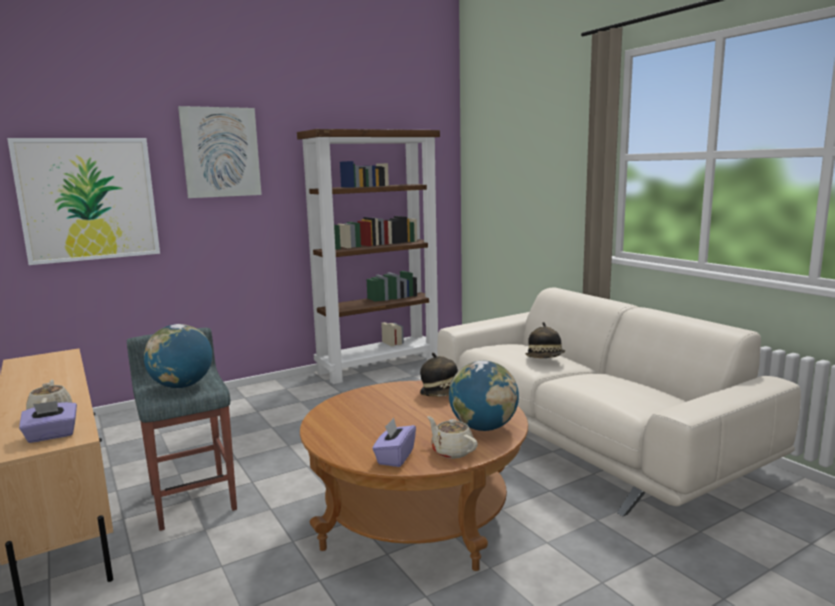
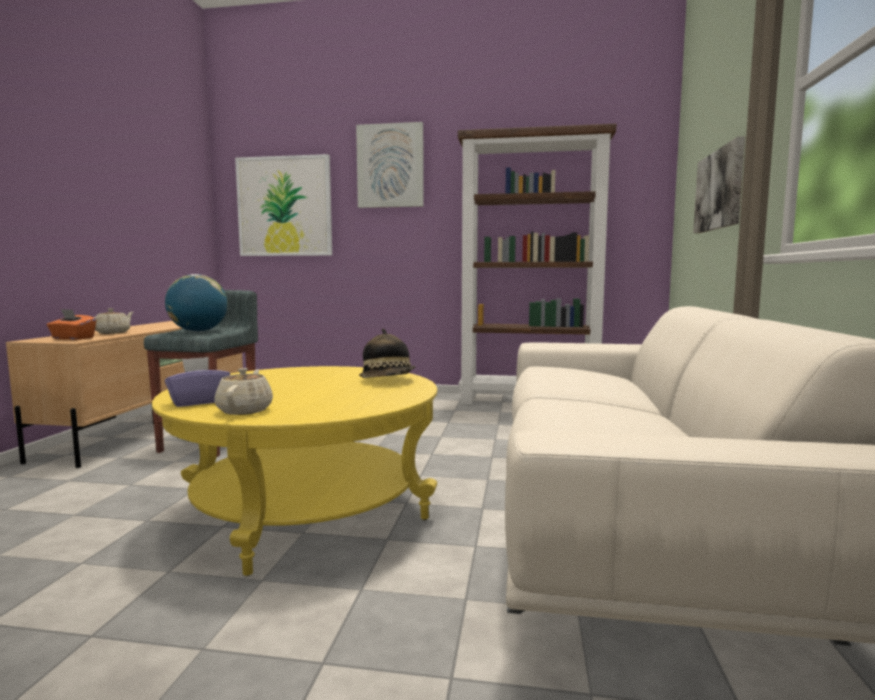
camera: 40 degrees right, 5 degrees down
purple tissue box [19,401,77,443] -> orange tissue box [47,309,96,340]
brown coffee table [300,381,528,571] -> yellow coffee table [152,366,437,576]
globe [449,361,519,431] -> none
hat [525,322,565,358] -> none
none -> picture [693,136,745,233]

